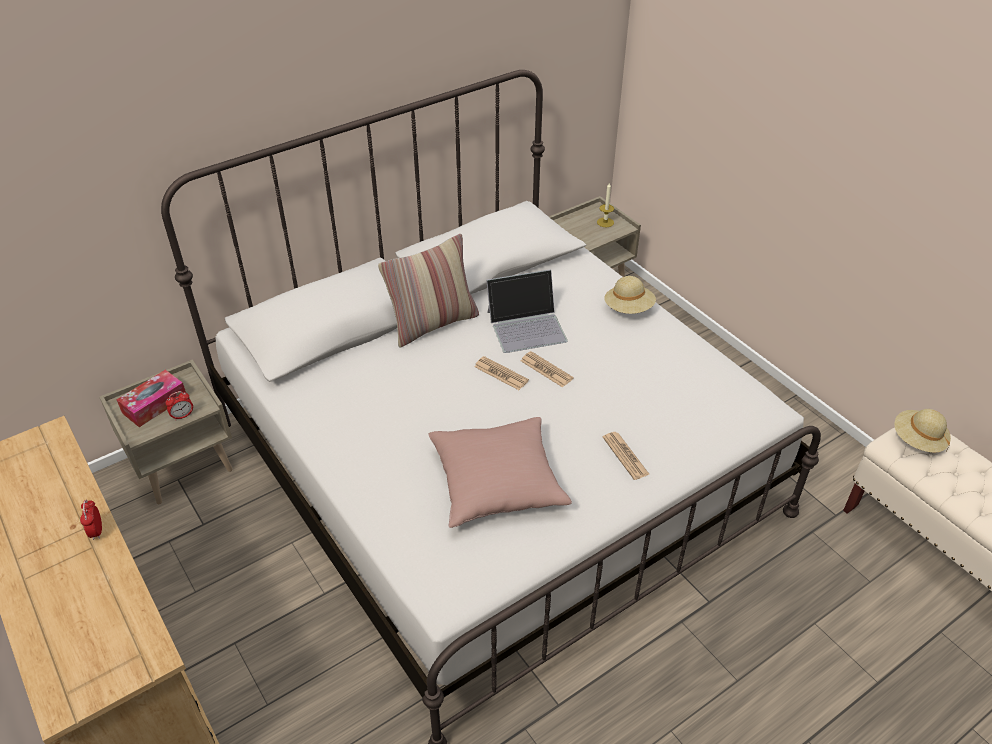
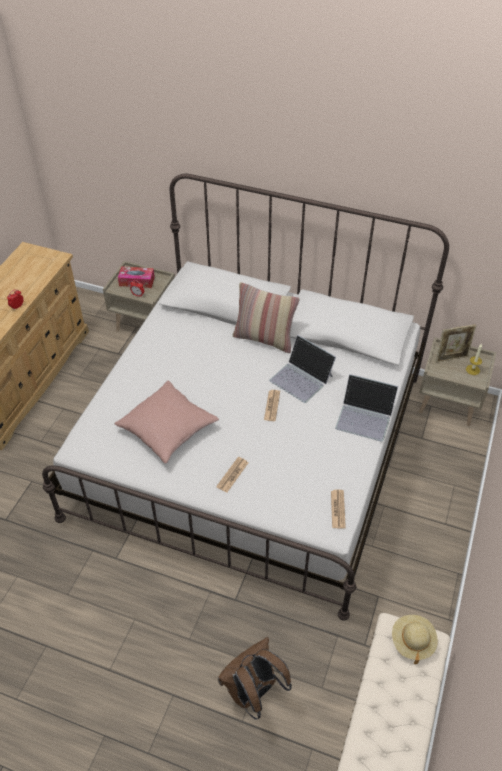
camera: 55 degrees right, 5 degrees up
newspaper [474,356,529,390] -> newspaper moved to [331,490,346,529]
beige hat [604,276,656,314] -> laptop [335,374,398,442]
none -> brown backpack [218,637,292,720]
none -> picture frame [436,324,476,363]

